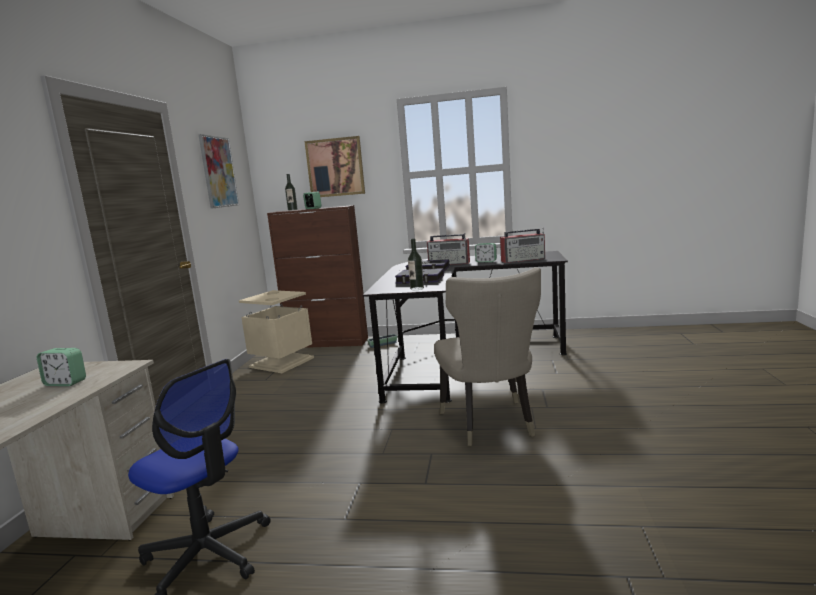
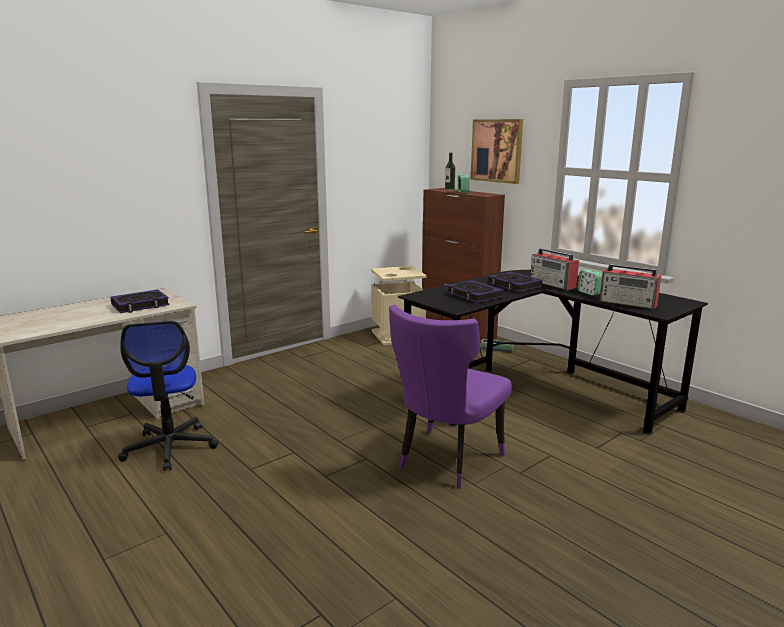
camera: 40 degrees right, 5 degrees up
alarm clock [37,348,86,386] -> book [111,289,170,313]
picture [199,134,239,209] -> none
bottle [408,239,424,290] -> none
beige chair [434,267,541,446] -> purple chair [389,305,512,489]

